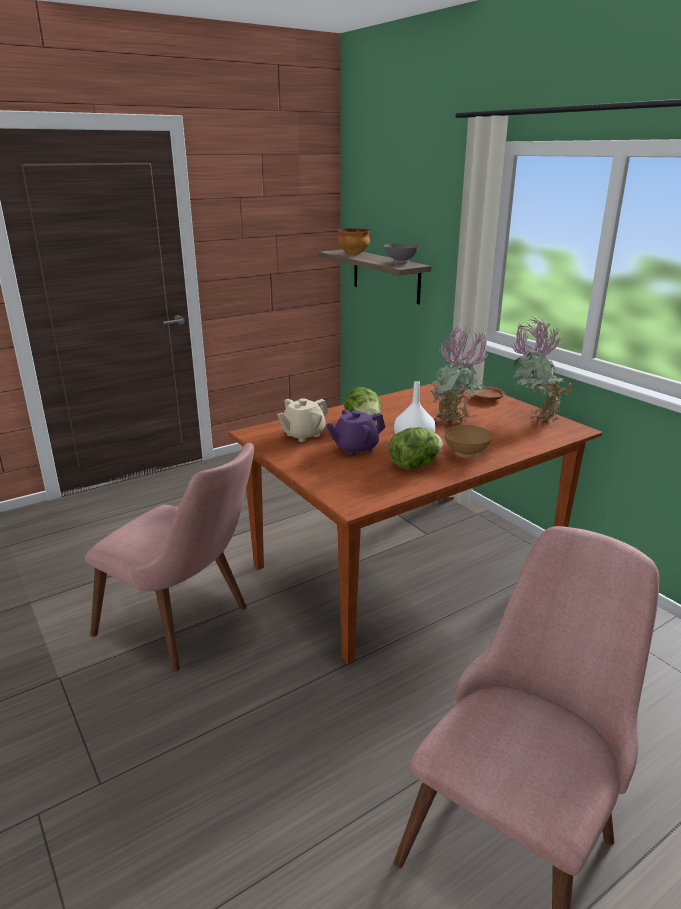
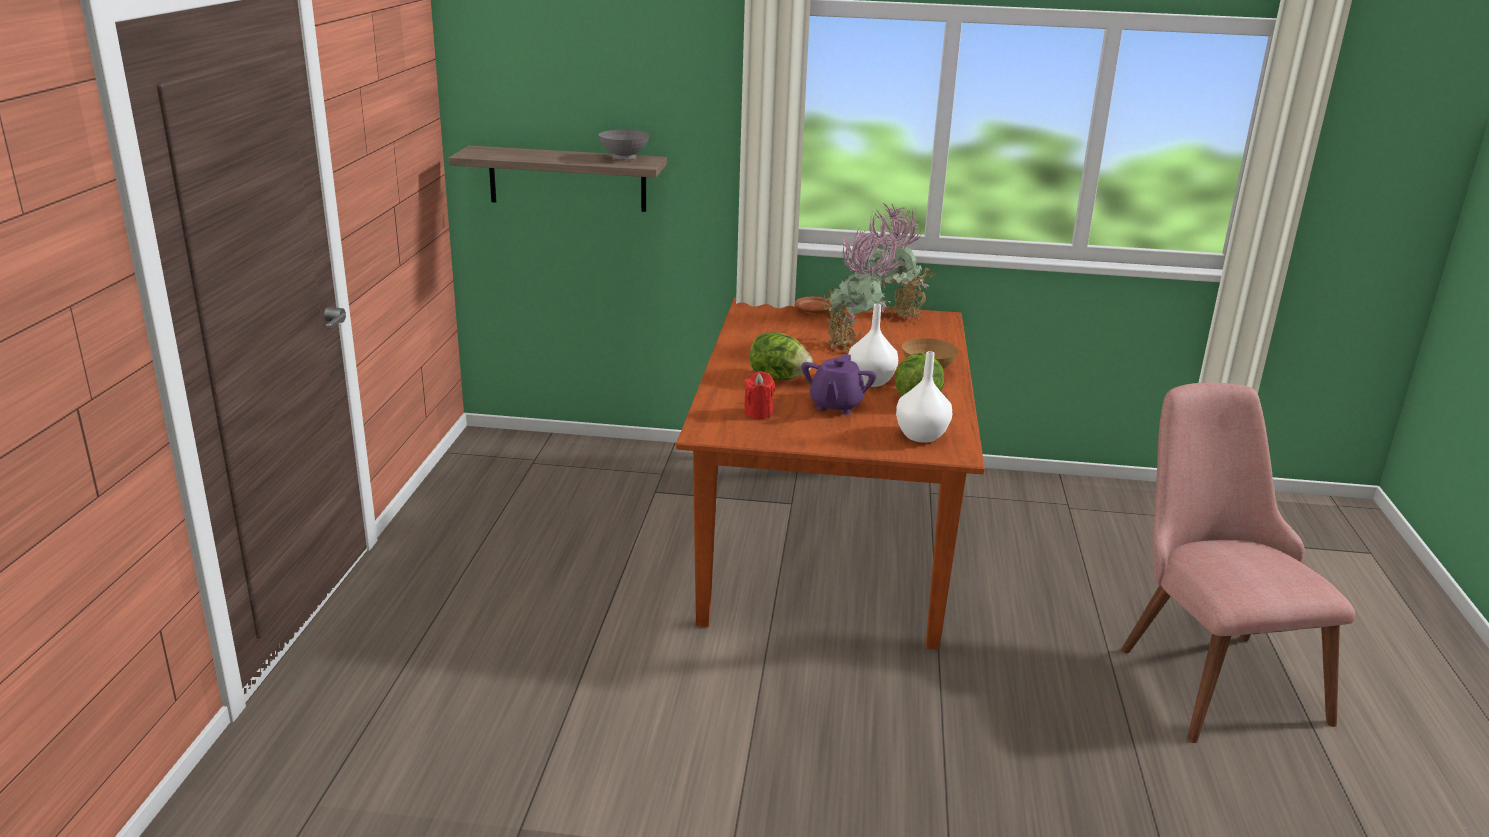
camera: 50 degrees left, 0 degrees up
pink chair [85,443,254,672] -> none
beige teapot [277,398,328,442] -> red candle [744,371,775,419]
bowl [337,228,370,255] -> none
none -> white vase [896,351,952,443]

